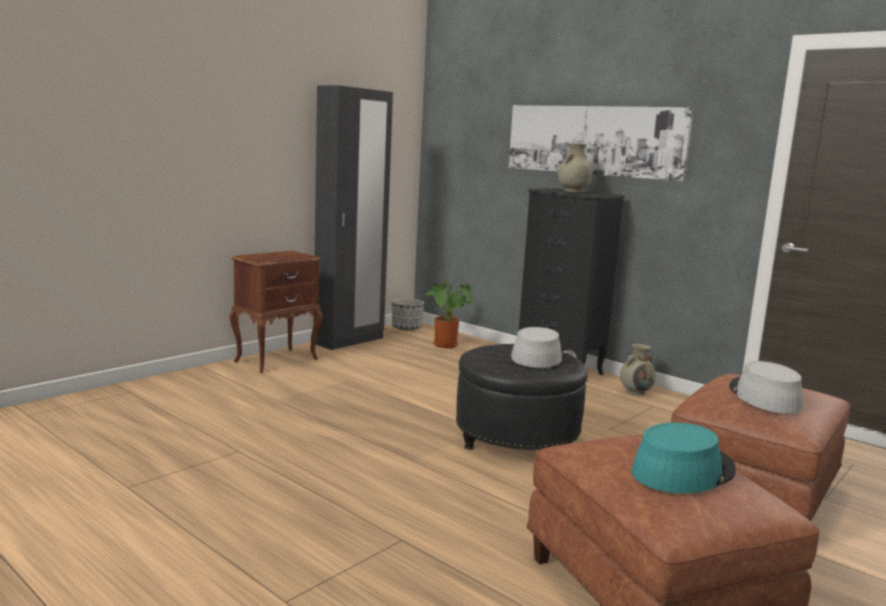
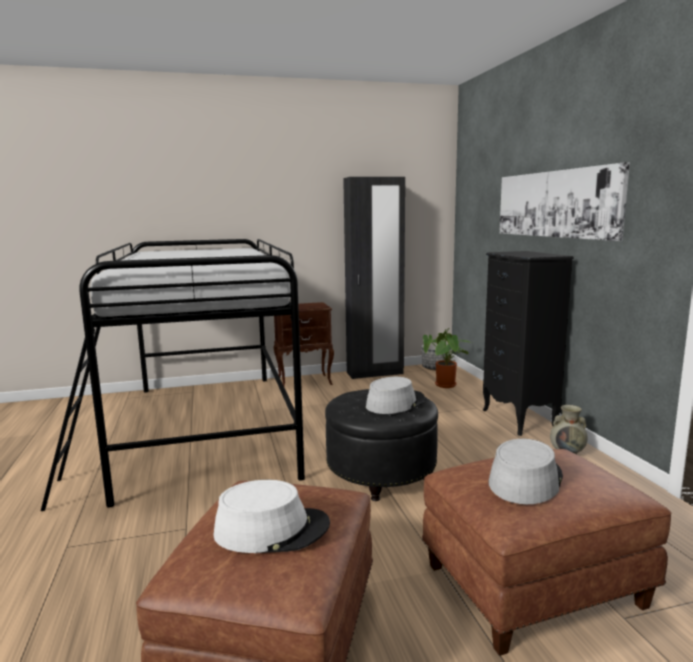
camera: 35 degrees right, 0 degrees up
beige vase [558,143,592,192] -> none
turquoise hat [632,423,736,493] -> white hat [213,480,330,553]
none -> black bed [41,239,305,511]

